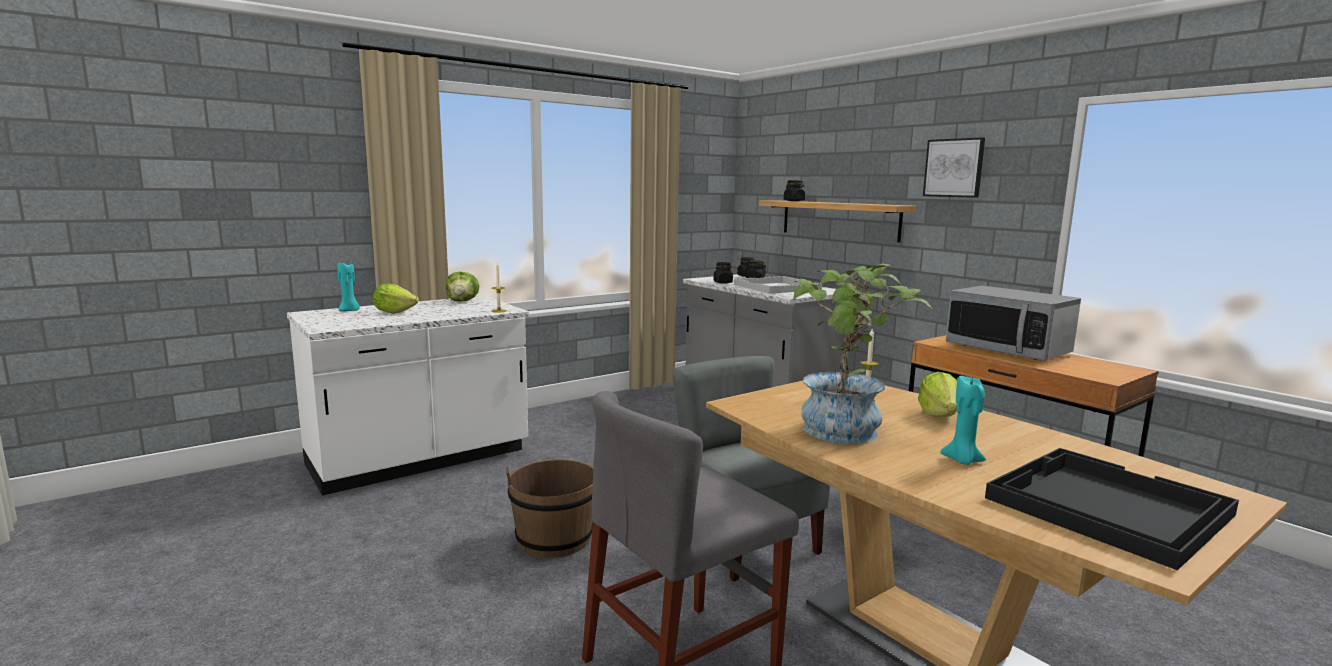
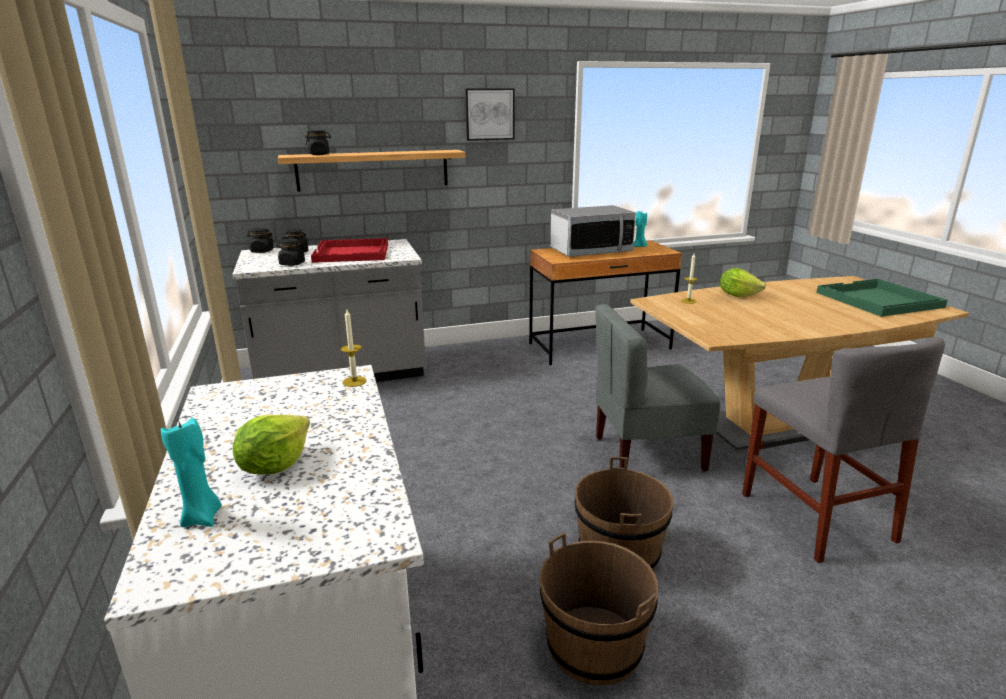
camera: 70 degrees left, 10 degrees up
lettuce [446,272,479,302] -> none
white tray [734,276,822,294] -> red tray [311,238,388,263]
potted plant [793,264,932,444] -> none
turquoise candle [940,376,986,465] -> turquoise candle moved to [634,211,647,247]
black tray [985,448,1239,570] -> green tray [816,279,948,317]
none -> brown bucket [540,533,658,685]

